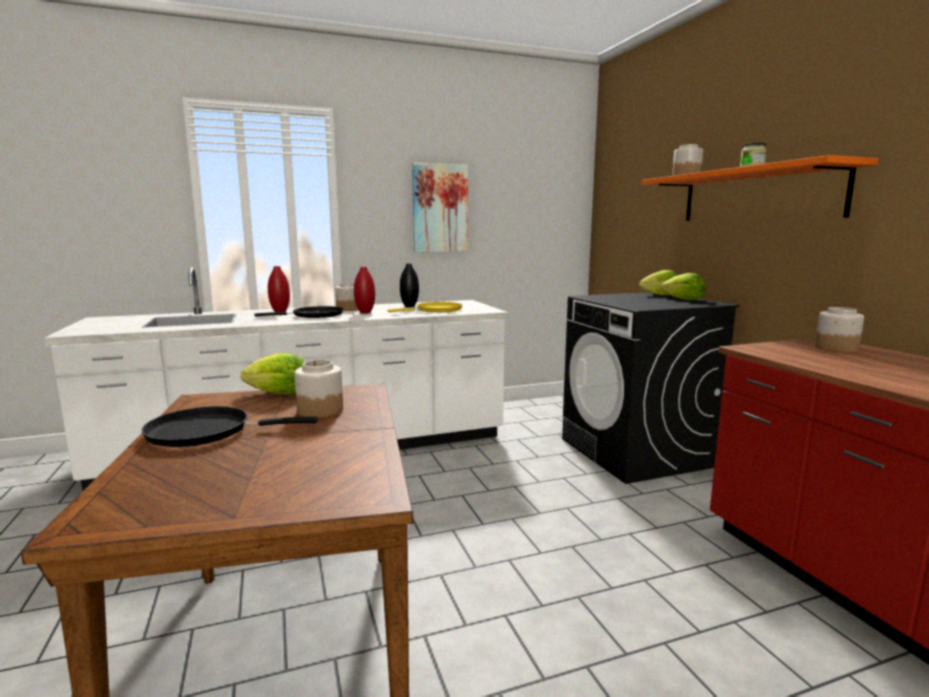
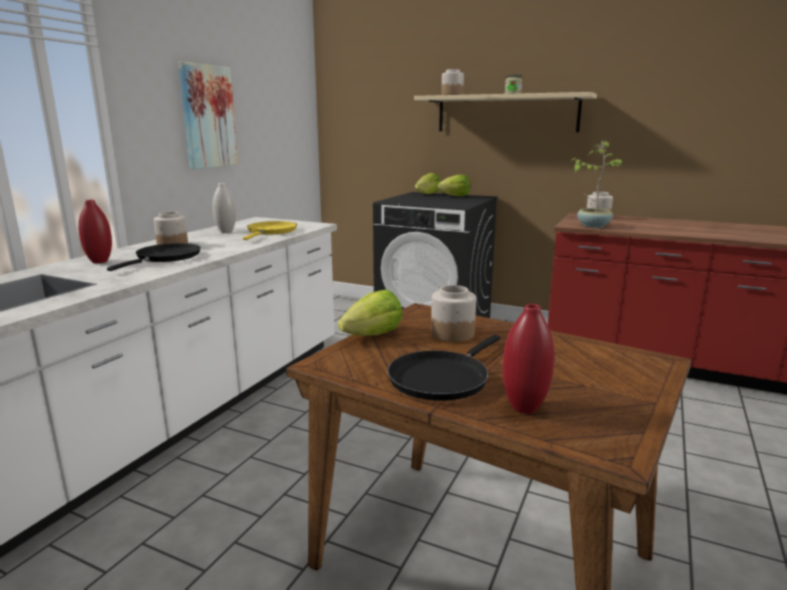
camera: 45 degrees left, 5 degrees up
red vase [354,266,375,314] -> red vase moved to [502,304,555,414]
black vase [400,263,419,307] -> white vase [213,183,236,233]
orange shelf [641,155,878,221] -> beige shelf [414,92,597,132]
none -> potted plant [570,140,624,228]

